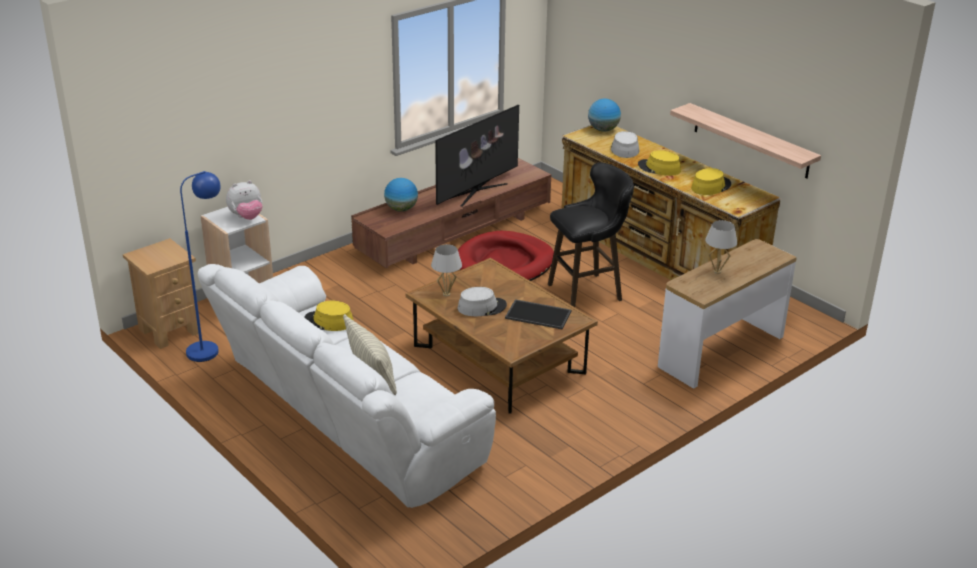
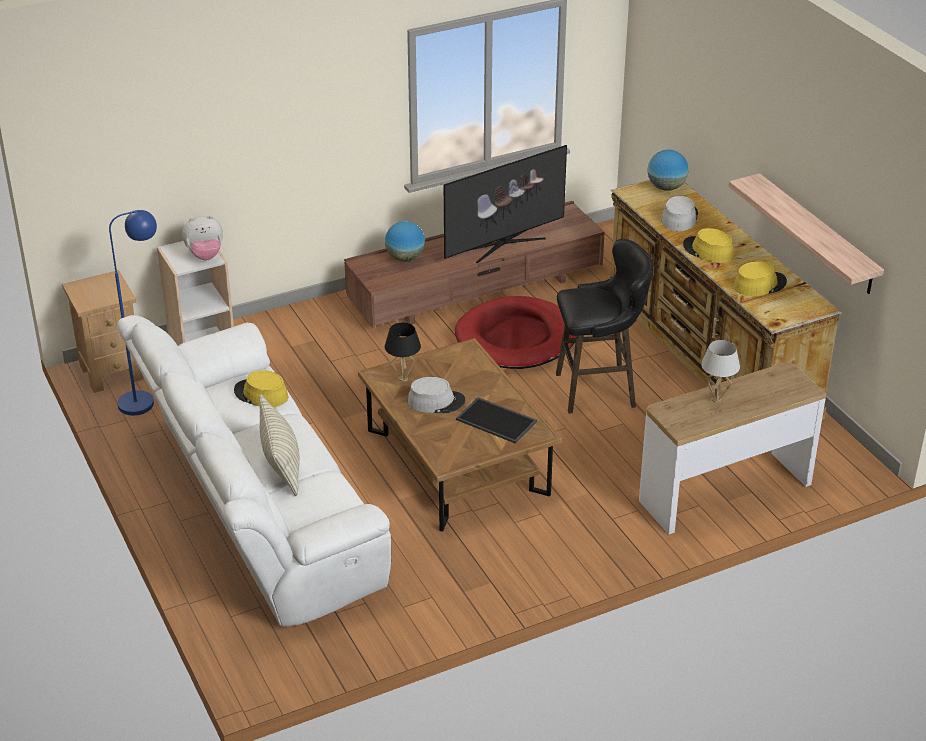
camera: 15 degrees right, 5 degrees up
white table lamp [431,244,462,296] -> black table lamp [385,323,421,382]

